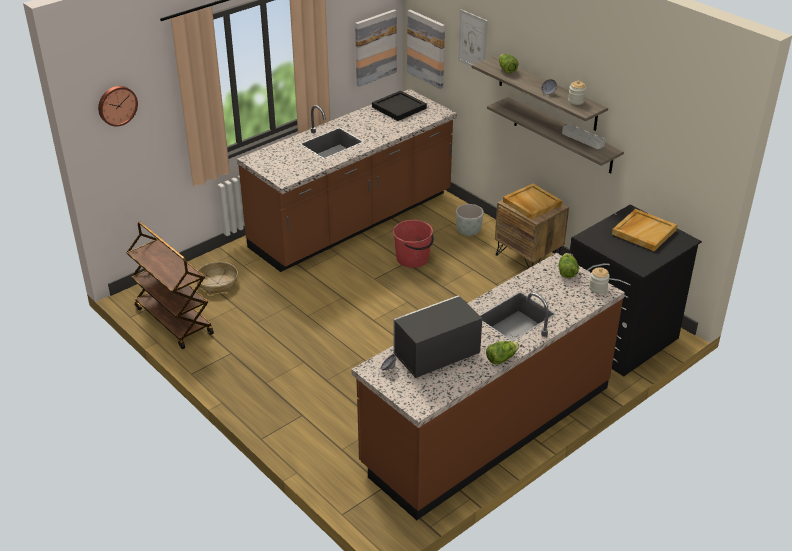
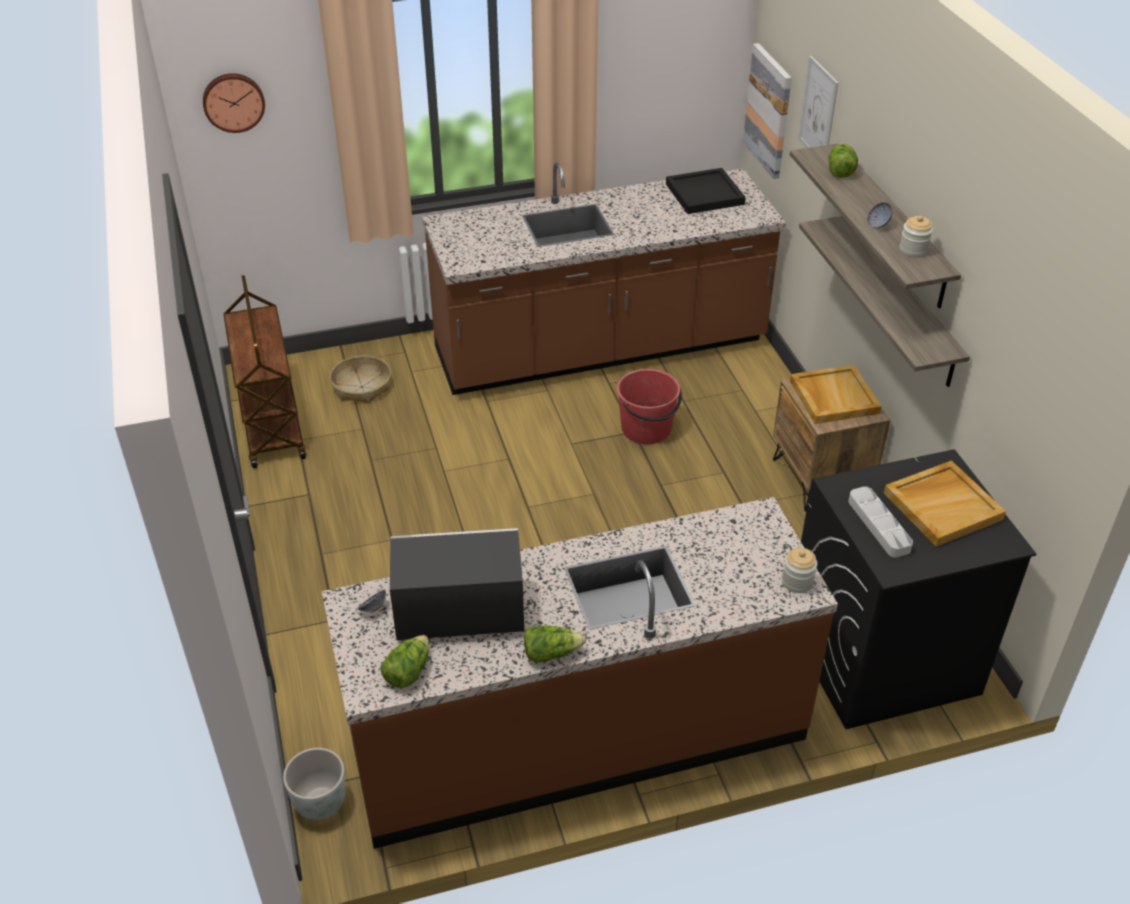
camera: 25 degrees right, 5 degrees up
picture [355,10,397,87] -> none
grey planter [456,204,484,236] -> grey planter moved to [283,748,346,820]
lettuce [558,253,579,278] -> lettuce moved to [381,635,429,688]
grey tray [562,124,605,149] -> grey tray moved to [848,487,913,557]

